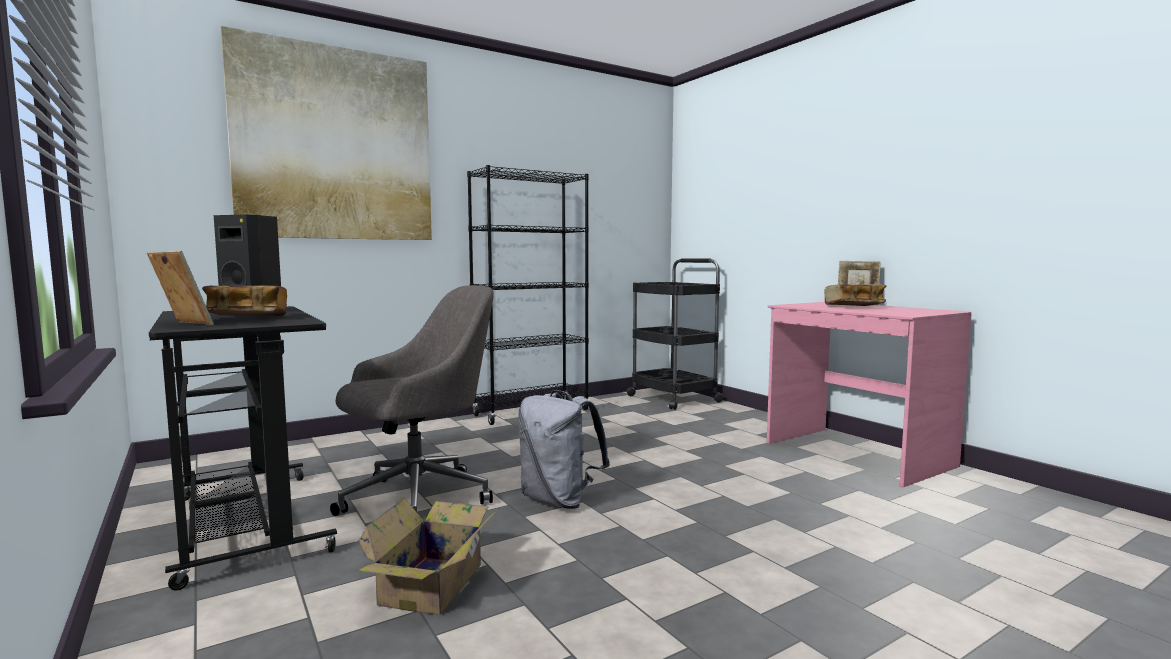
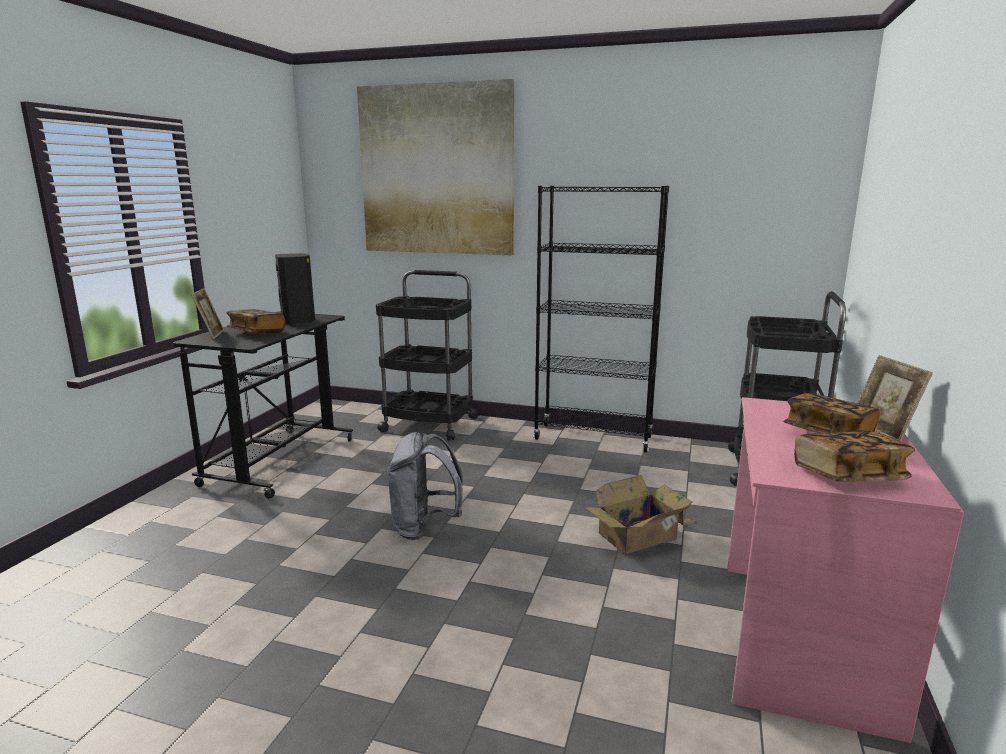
camera: 50 degrees right, 10 degrees up
grey office chair [330,285,494,516] -> none
cardboard box [358,498,499,615] -> cardboard box moved to [585,475,697,555]
none -> black cart [376,270,479,440]
none -> book [794,431,915,482]

